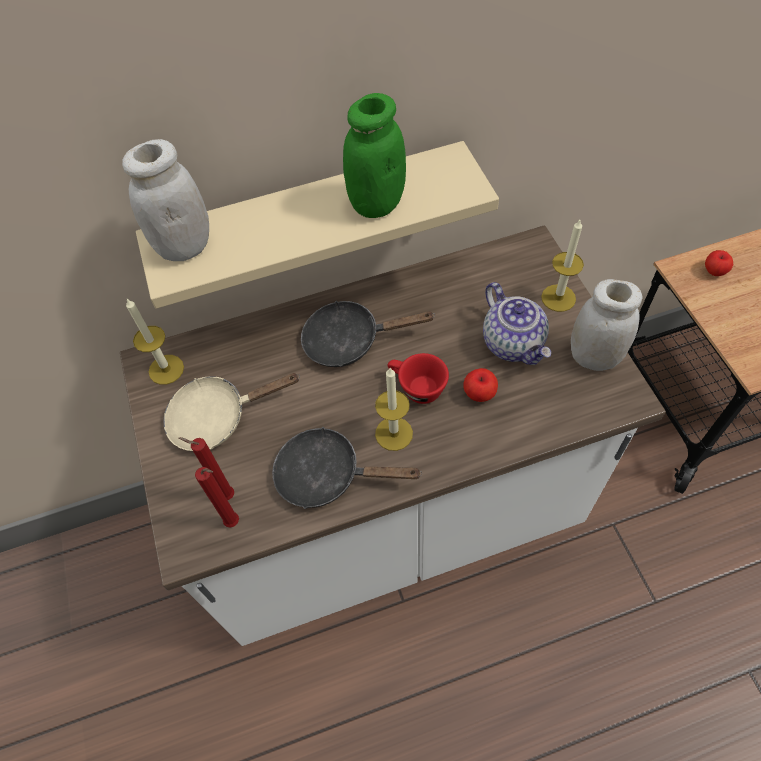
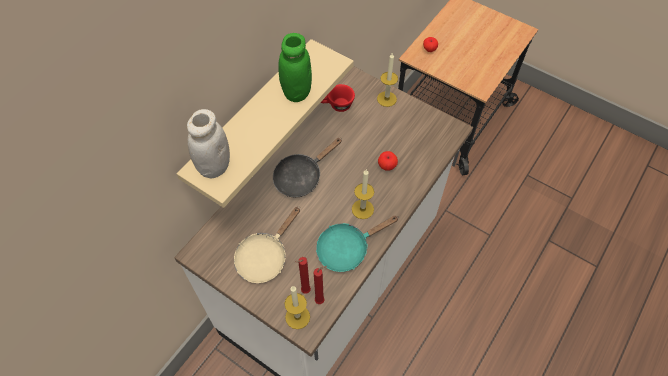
camera: 40 degrees left, 0 degrees up
candle [126,299,184,385] -> candle moved to [284,286,310,329]
black frying pan [272,427,422,509] -> turquoise frying pan [316,216,399,272]
red cup [387,353,449,404] -> red cup moved to [321,84,355,112]
teapot [483,282,551,365] -> none
white jar [571,279,642,371] -> none

